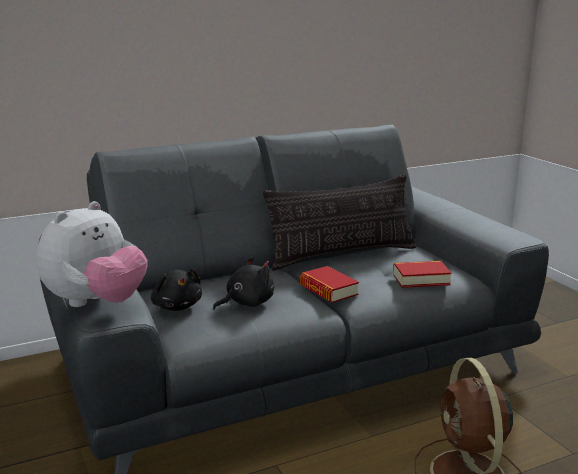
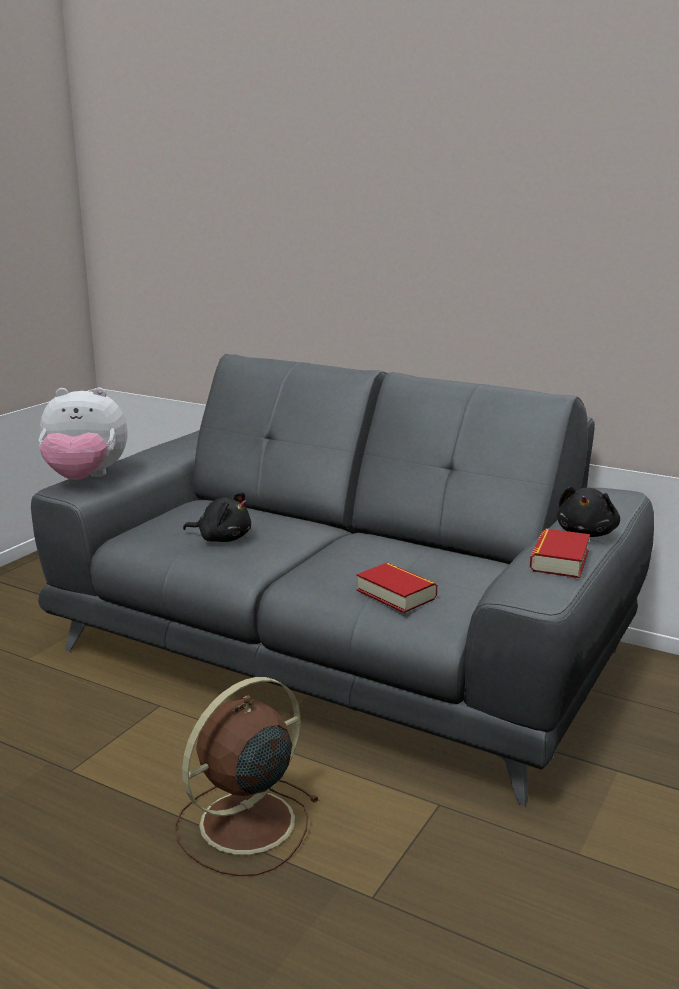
camera: 55 degrees right, 0 degrees up
black plush toy [151,269,202,311] -> black plush toy moved to [557,486,620,537]
pillow [263,174,417,271] -> none
book [300,266,359,303] -> book moved to [530,529,590,578]

